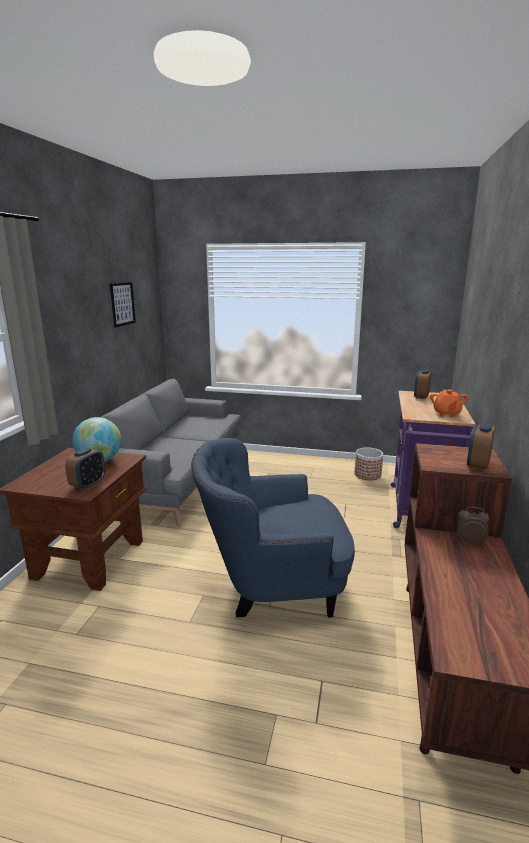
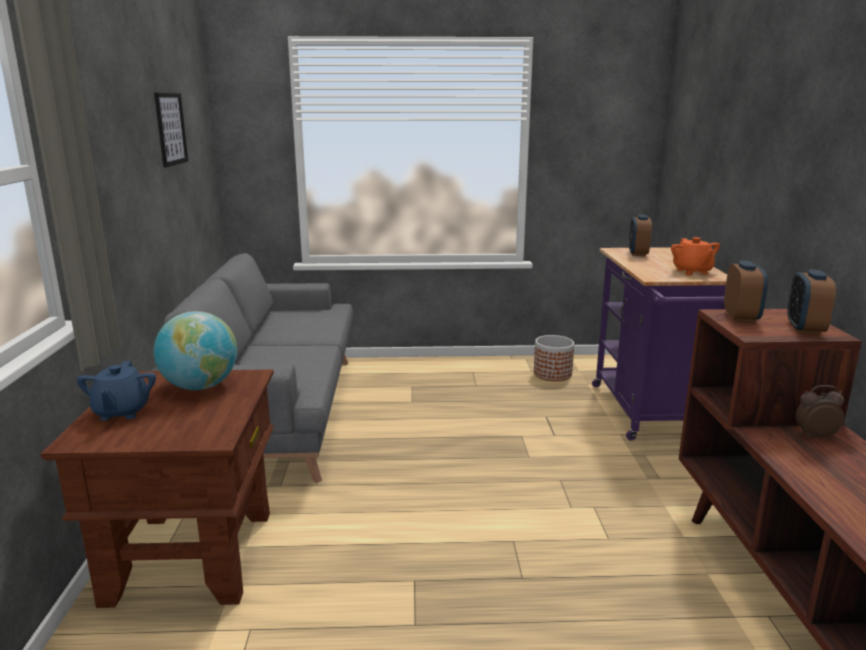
camera: 15 degrees left, 0 degrees up
alarm clock [65,448,105,490] -> alarm clock moved to [724,261,768,322]
blue armchair [191,438,355,618] -> none
none -> blue teapot [77,361,156,421]

